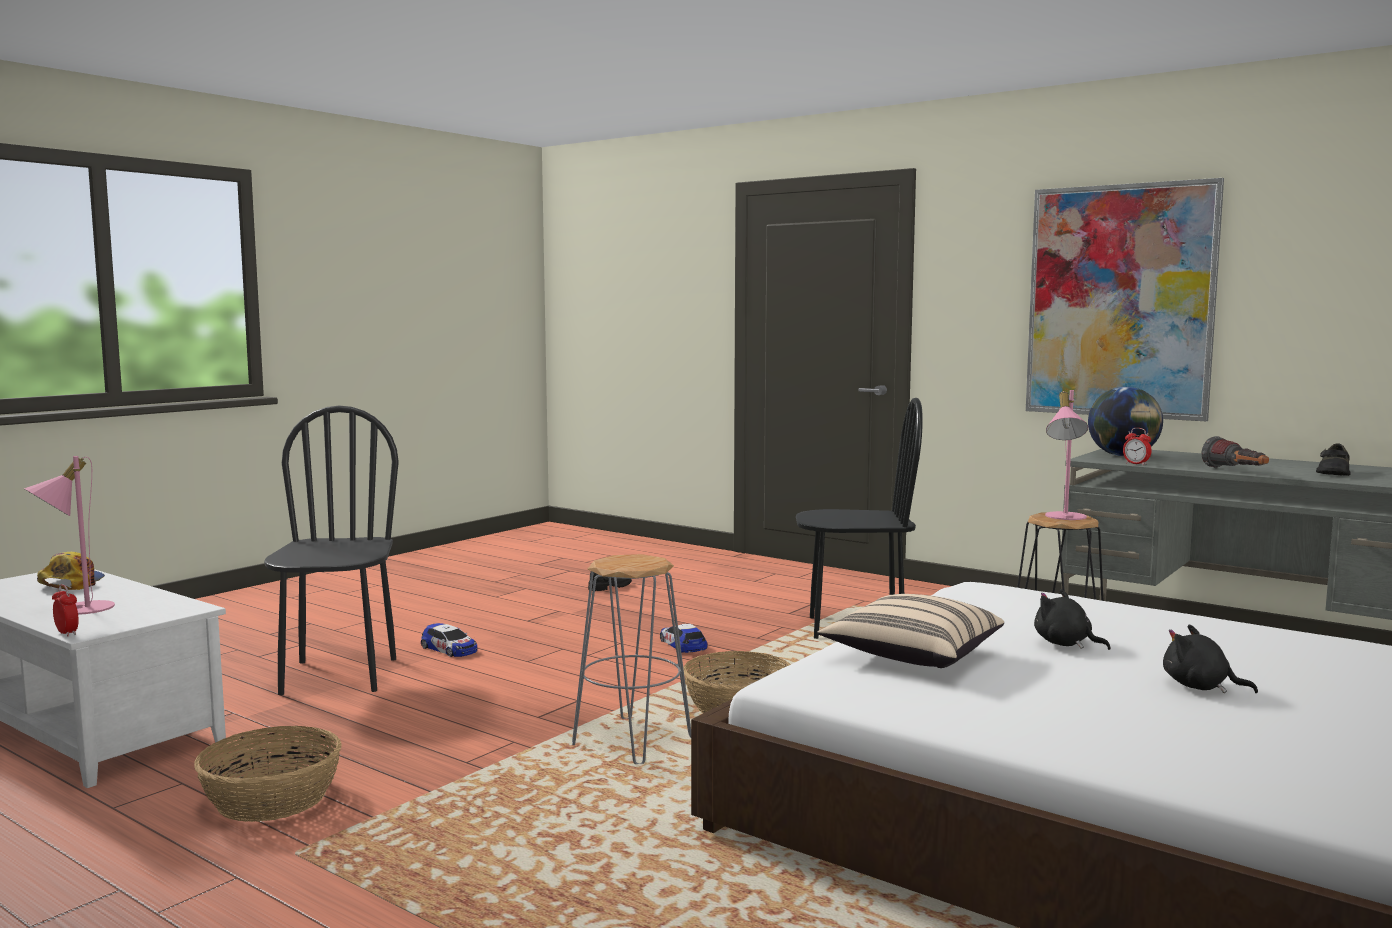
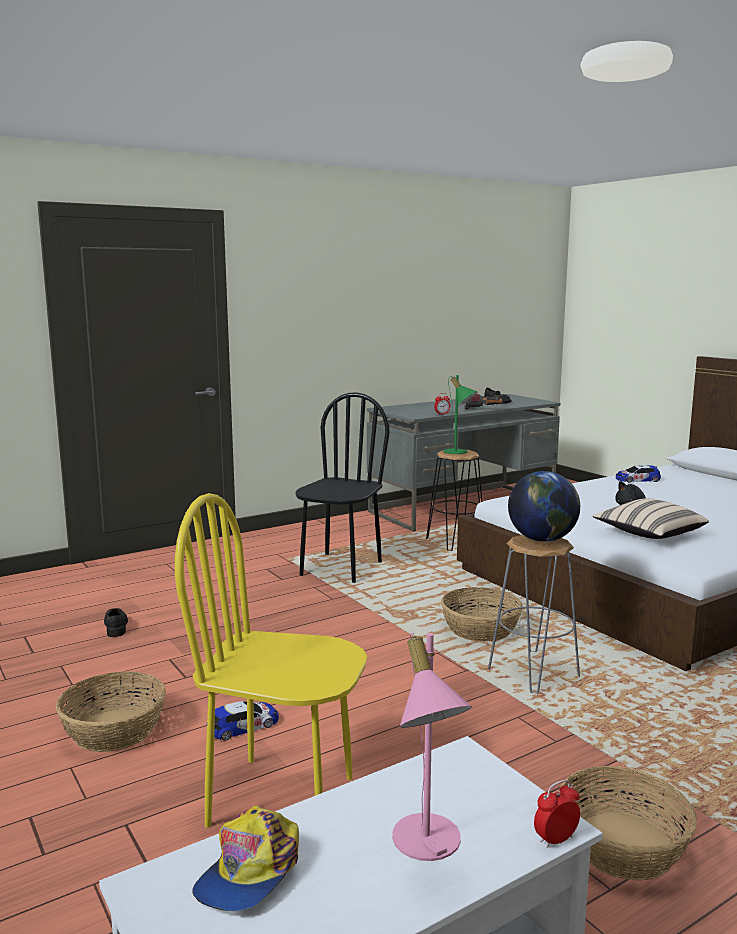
camera: 70 degrees left, 5 degrees up
cap [37,552,105,590] -> cap turned 75 degrees counterclockwise [192,806,299,911]
black chair [264,406,399,695] -> yellow chair [175,493,367,828]
toy car [660,624,708,653] -> toy car moved to [616,465,661,483]
picture [1026,178,1224,422] -> none
pink table lamp [1045,390,1088,520] -> green table lamp [443,375,478,454]
globe [1088,387,1163,456] -> globe moved to [508,471,580,542]
black plush toy [1163,625,1258,693] -> none
none -> basket [56,671,166,752]

